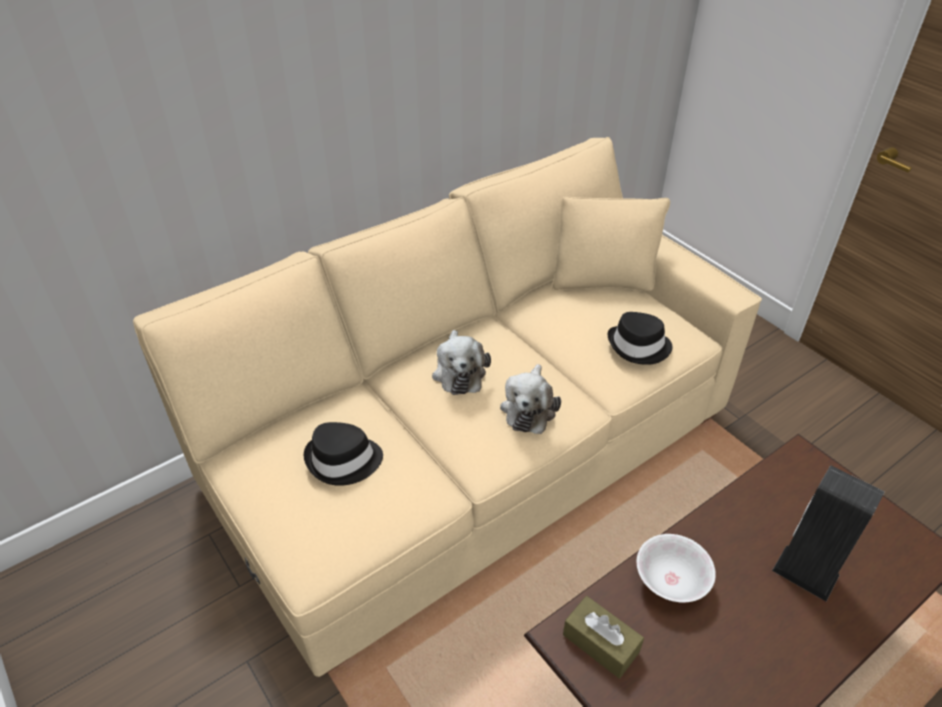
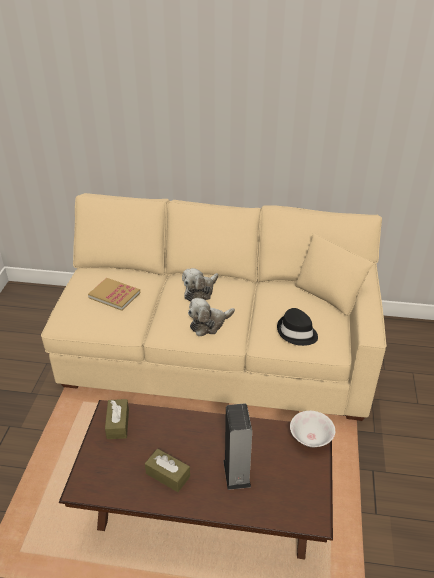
camera: 45 degrees right, 5 degrees down
black hat [304,422,383,486] -> book [88,278,141,311]
white bowl [636,534,716,603] -> white bowl moved to [290,411,335,447]
none -> brown tissue box [145,449,190,492]

